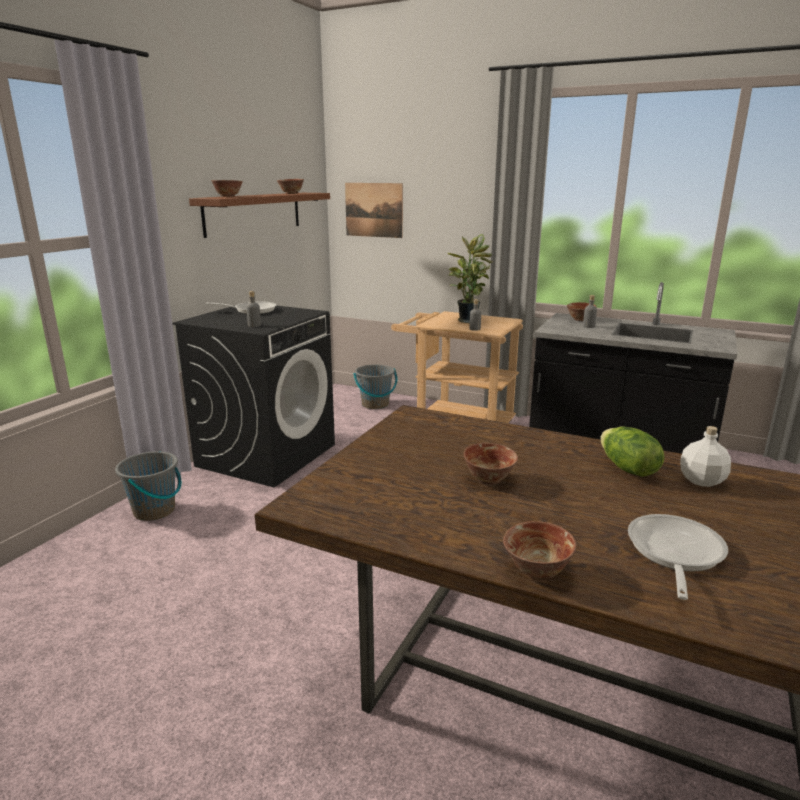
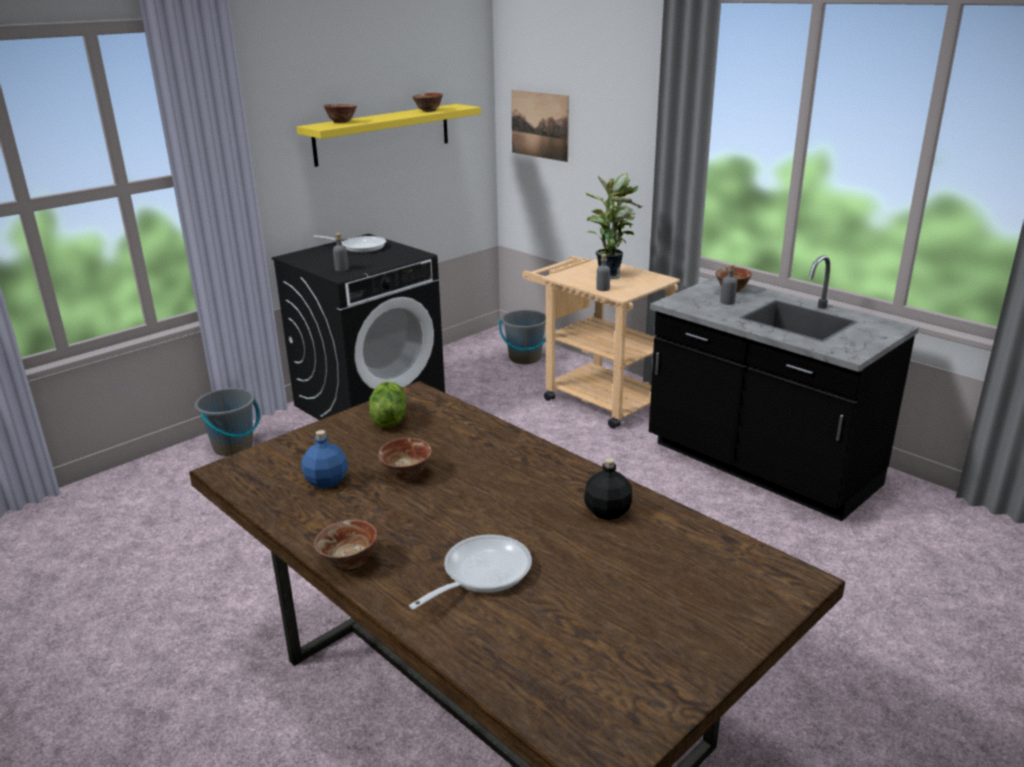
camera: 20 degrees right, 5 degrees up
brown shelf [189,193,330,238] -> yellow shelf [297,104,481,167]
lettuce [601,426,665,477] -> lettuce moved to [369,382,407,427]
white bottle [680,426,731,487] -> black bottle [584,457,632,520]
none -> blue bottle [301,430,348,488]

